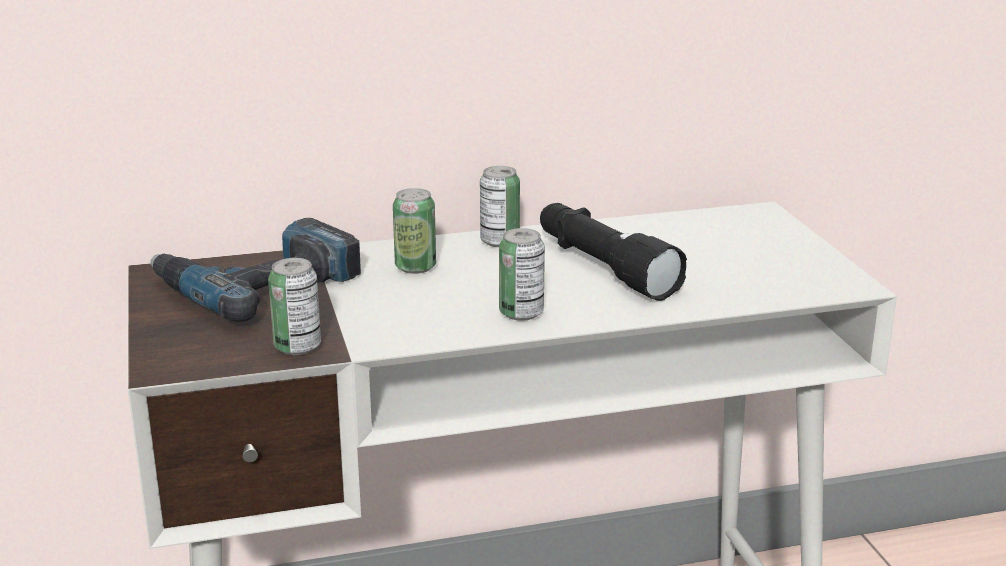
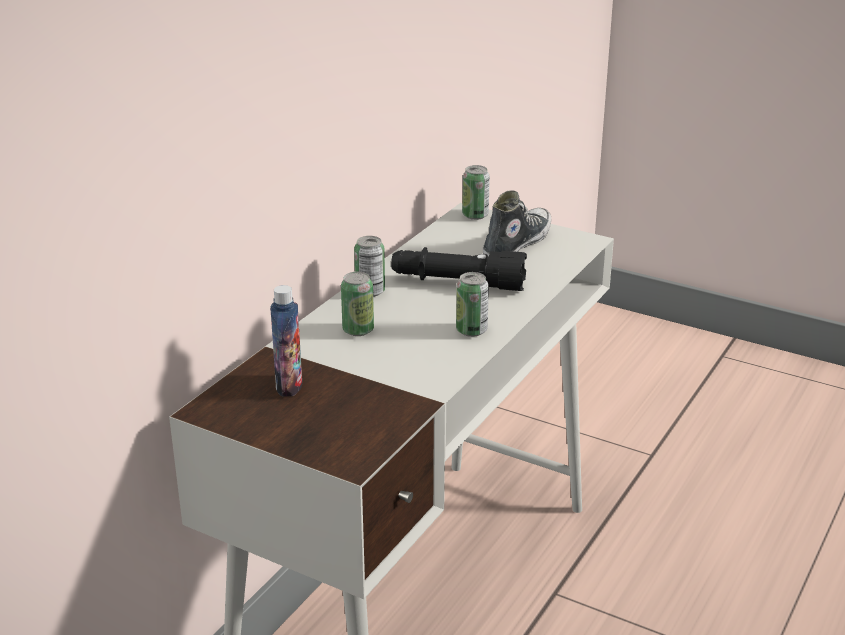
camera: 45 degrees left, 5 degrees up
power drill [151,218,361,322] -> bottle [270,285,302,397]
can [268,258,321,355] -> can moved to [462,165,490,220]
none -> shoe [483,190,551,256]

